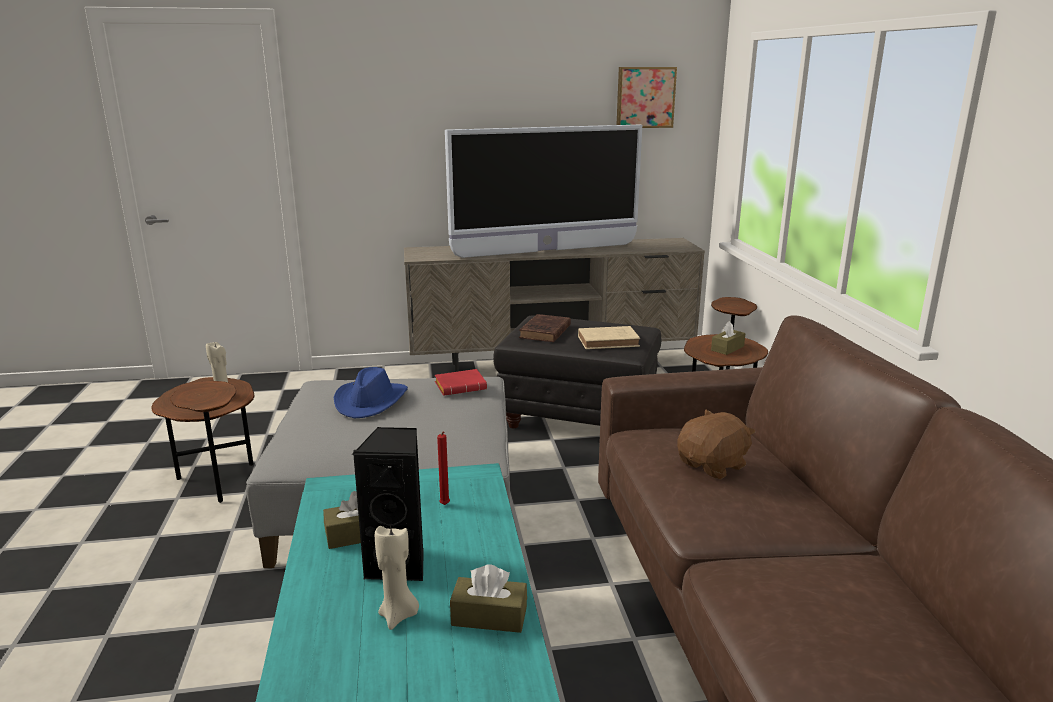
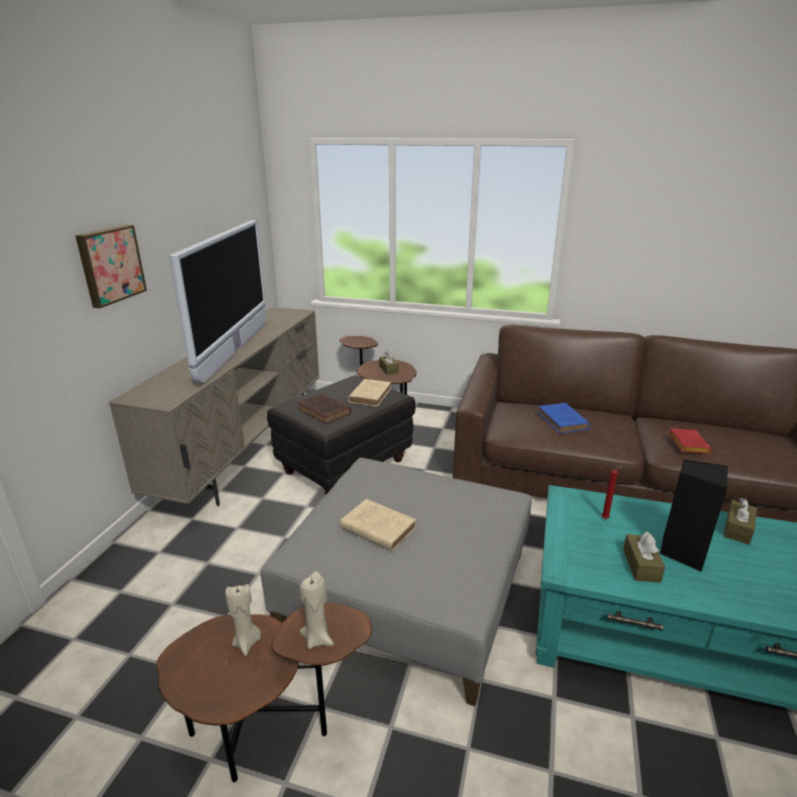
camera: 65 degrees left, 5 degrees up
blue hat [334,367,408,418] -> beige book [340,499,416,551]
beige candle [375,526,419,630] -> beige candle moved to [300,571,334,649]
red book [435,369,487,396] -> red book moved to [668,428,712,454]
picture [617,67,677,128] -> picture moved to [75,225,147,308]
brown plush toy [677,410,755,480] -> blue book [538,403,590,434]

